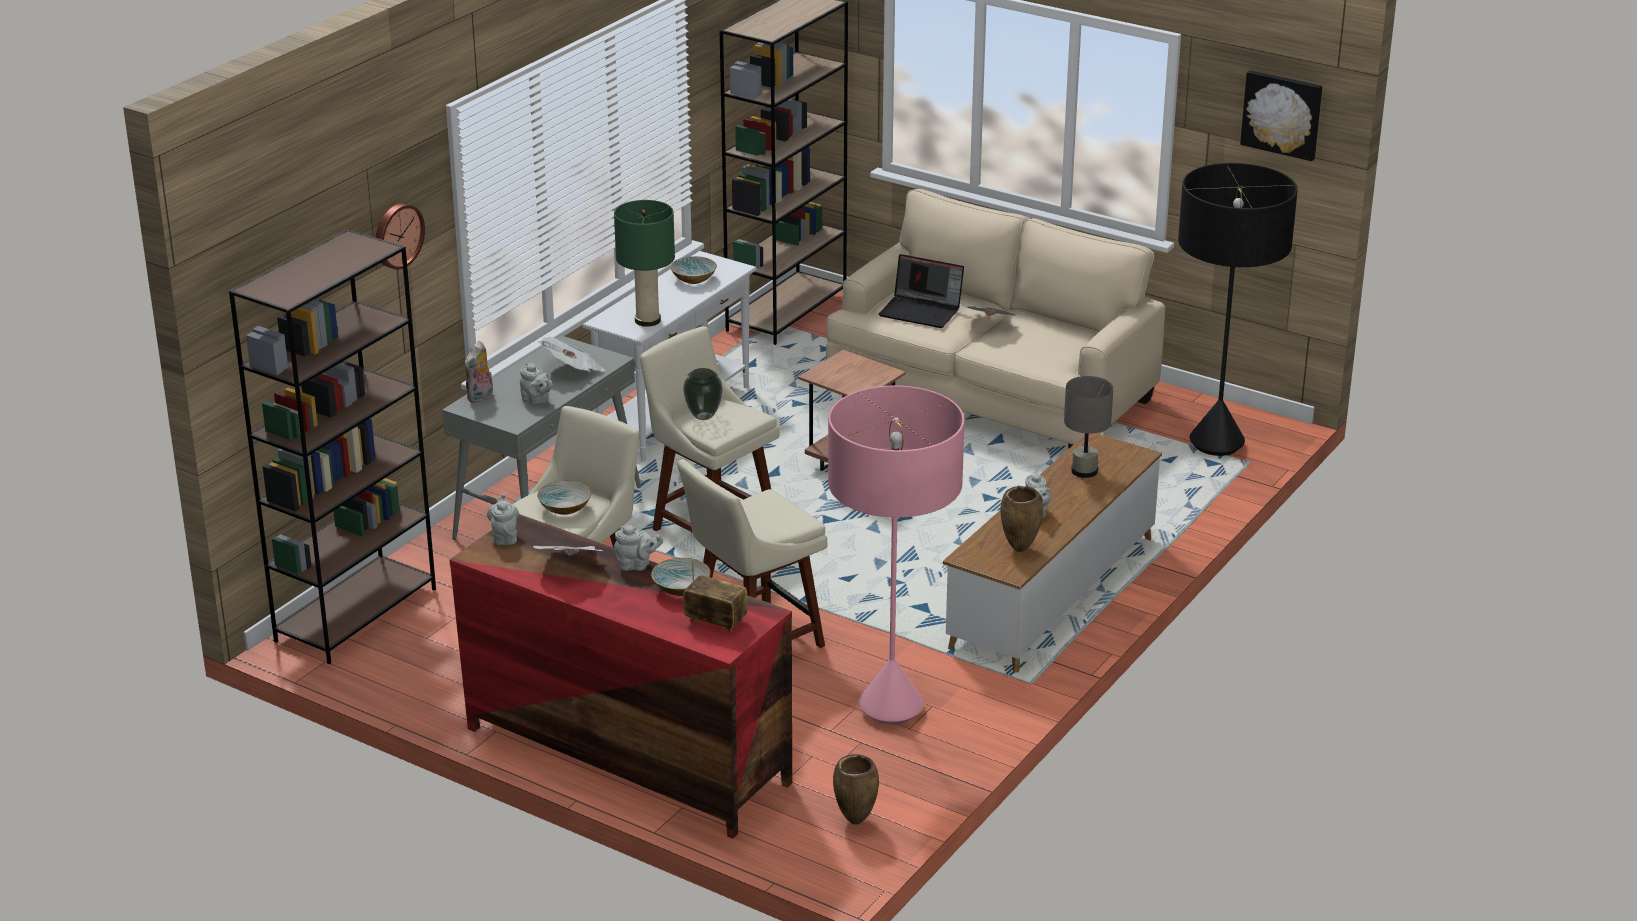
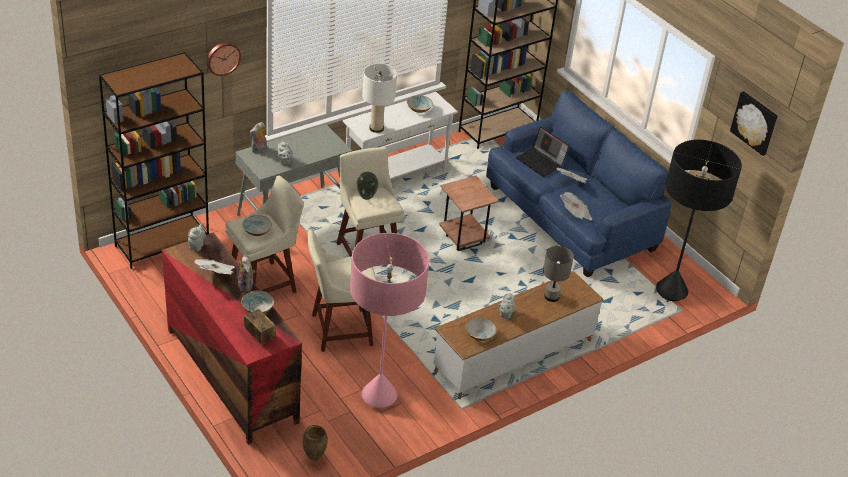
camera: 20 degrees right, 10 degrees up
newspaper [538,337,605,371] -> newspaper moved to [560,192,592,220]
green table lamp [614,200,675,327] -> white table lamp [362,64,397,133]
grey teapot [614,525,663,571] -> plush toy [238,255,255,292]
beige sofa [826,189,1165,448] -> blue sofa [486,91,672,277]
brown vase [1001,486,1043,552] -> bowl [466,318,496,341]

